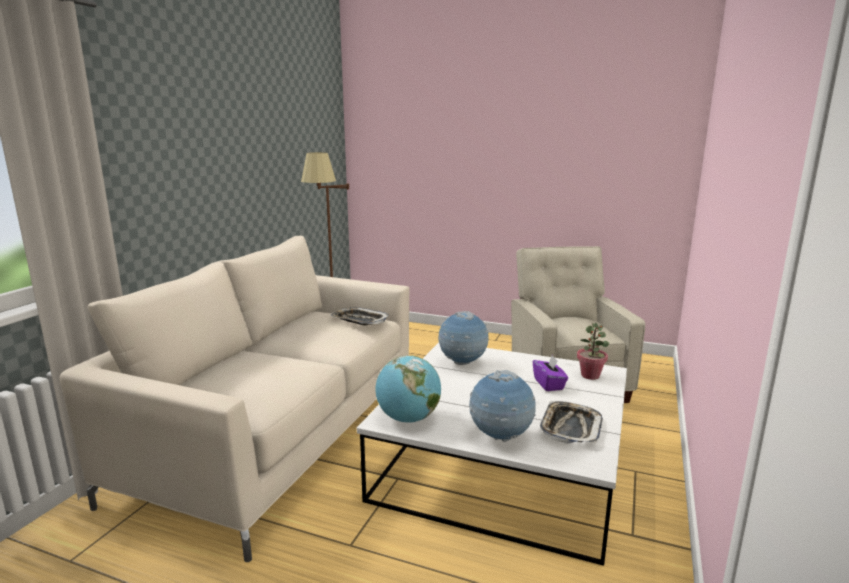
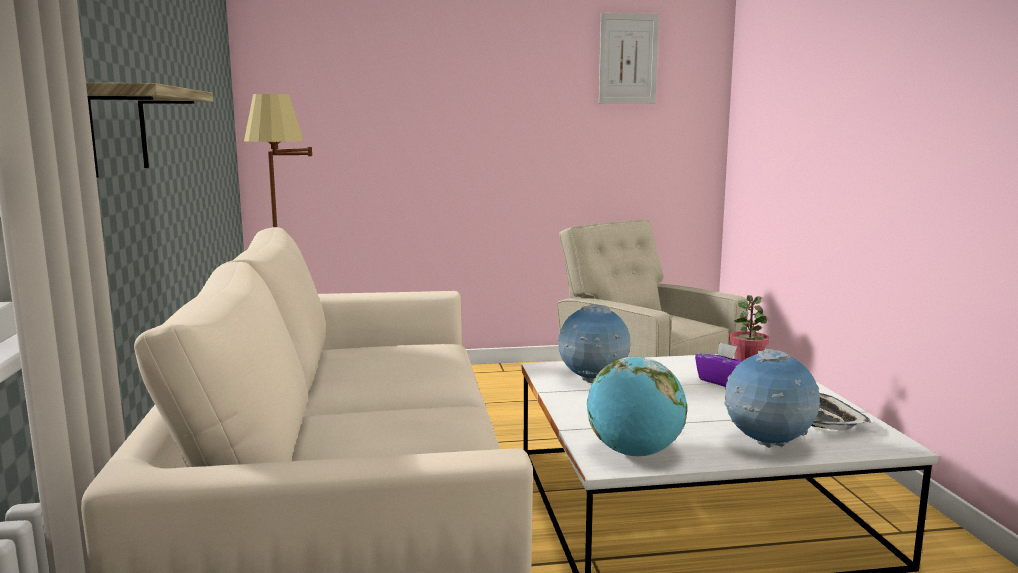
camera: 30 degrees left, 5 degrees down
tray [330,307,389,326] -> none
none -> shelf [86,83,213,178]
none -> picture [599,13,659,104]

